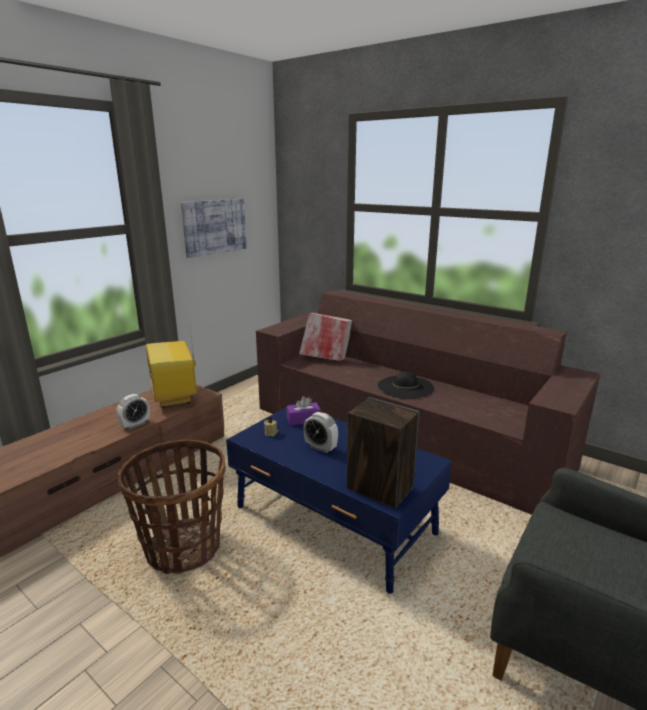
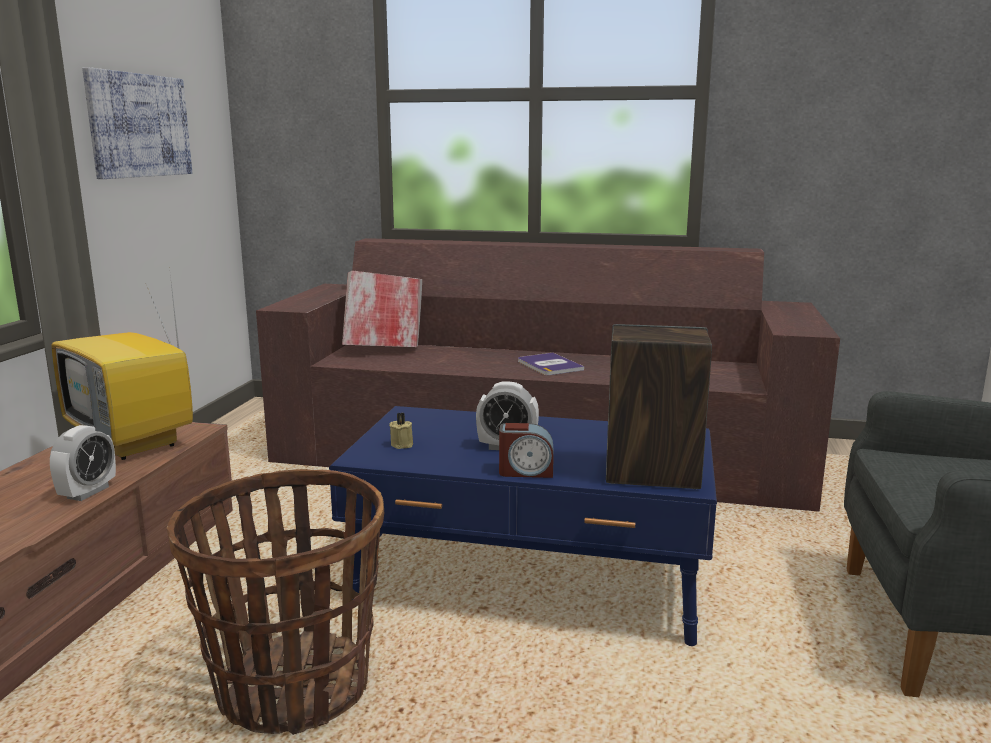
camera: 25 degrees left, 5 degrees down
purple tissue box [287,396,321,425] -> none
black hat [378,371,434,399] -> book [518,353,584,375]
none -> alarm clock [499,423,554,478]

